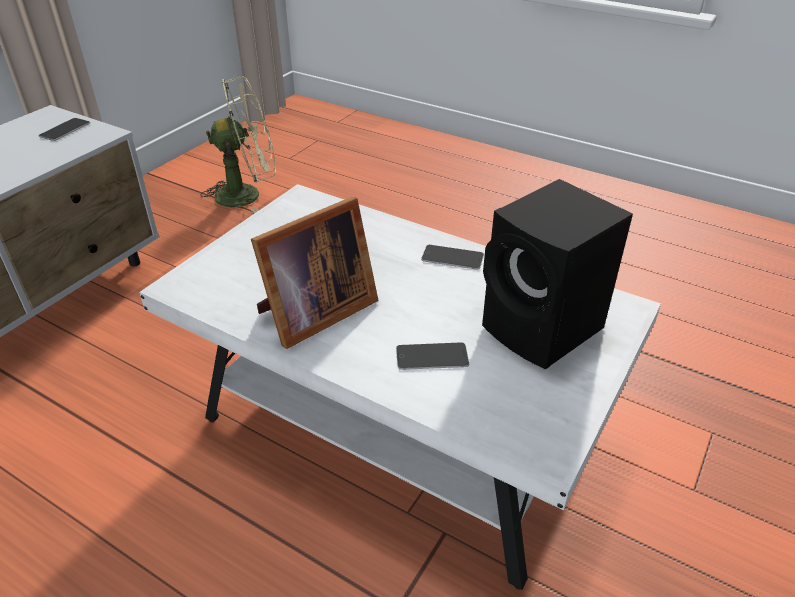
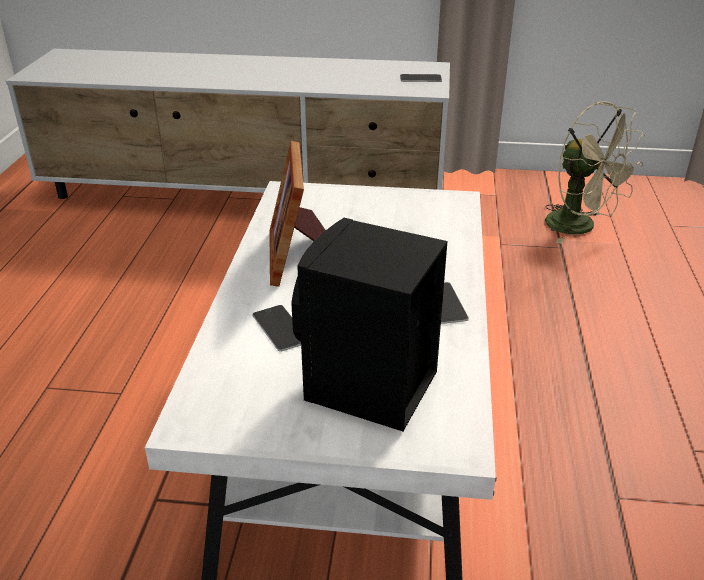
camera: 65 degrees right, 5 degrees down
picture frame [251,197,378,349] -> picture frame turned 60 degrees clockwise [269,141,326,287]

